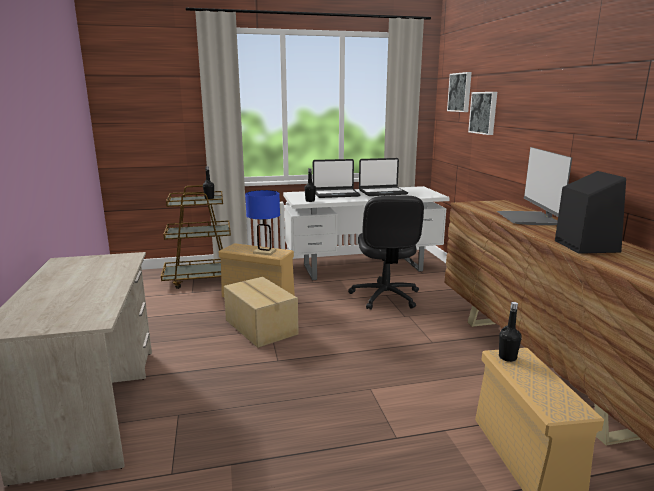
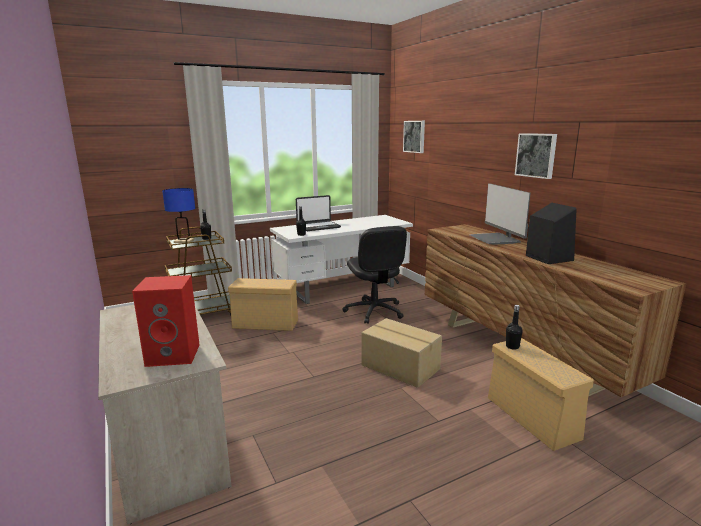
camera: 15 degrees left, 0 degrees up
cardboard box [224,277,299,348] -> cardboard box moved to [362,318,442,388]
blue table lamp [245,190,280,255] -> blue table lamp moved to [162,188,195,243]
laptop [359,158,408,196] -> none
picture [468,92,497,135] -> picture moved to [515,133,557,179]
none -> red speaker [132,275,199,367]

